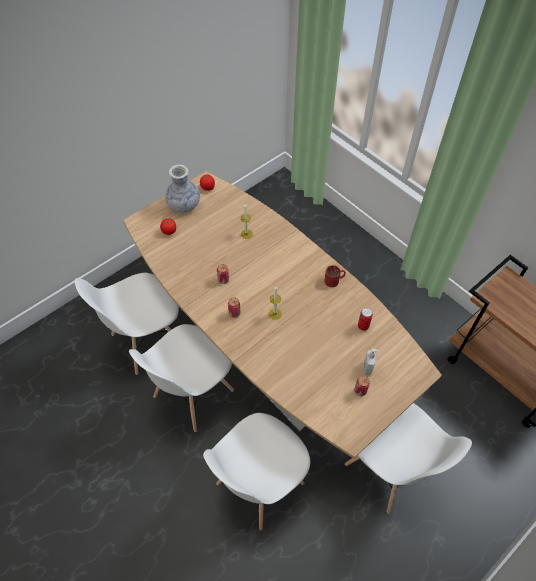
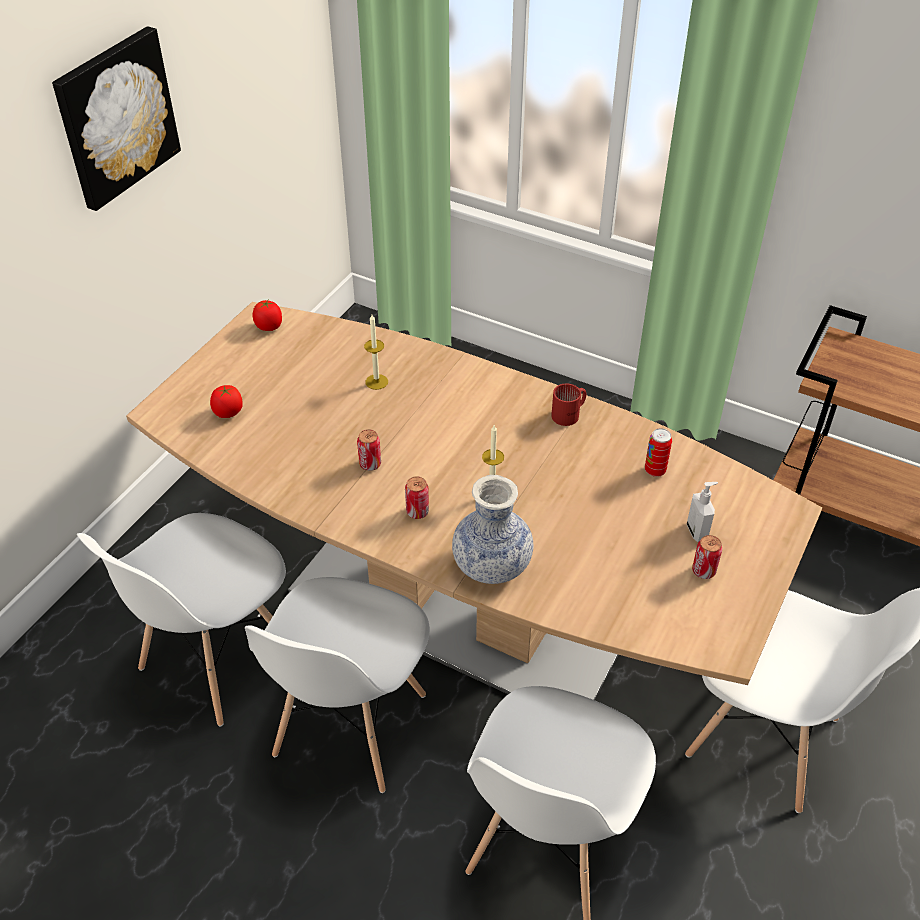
camera: 20 degrees left, 10 degrees down
vase [165,164,200,212] -> vase moved to [452,475,534,584]
none -> picture [52,26,181,211]

